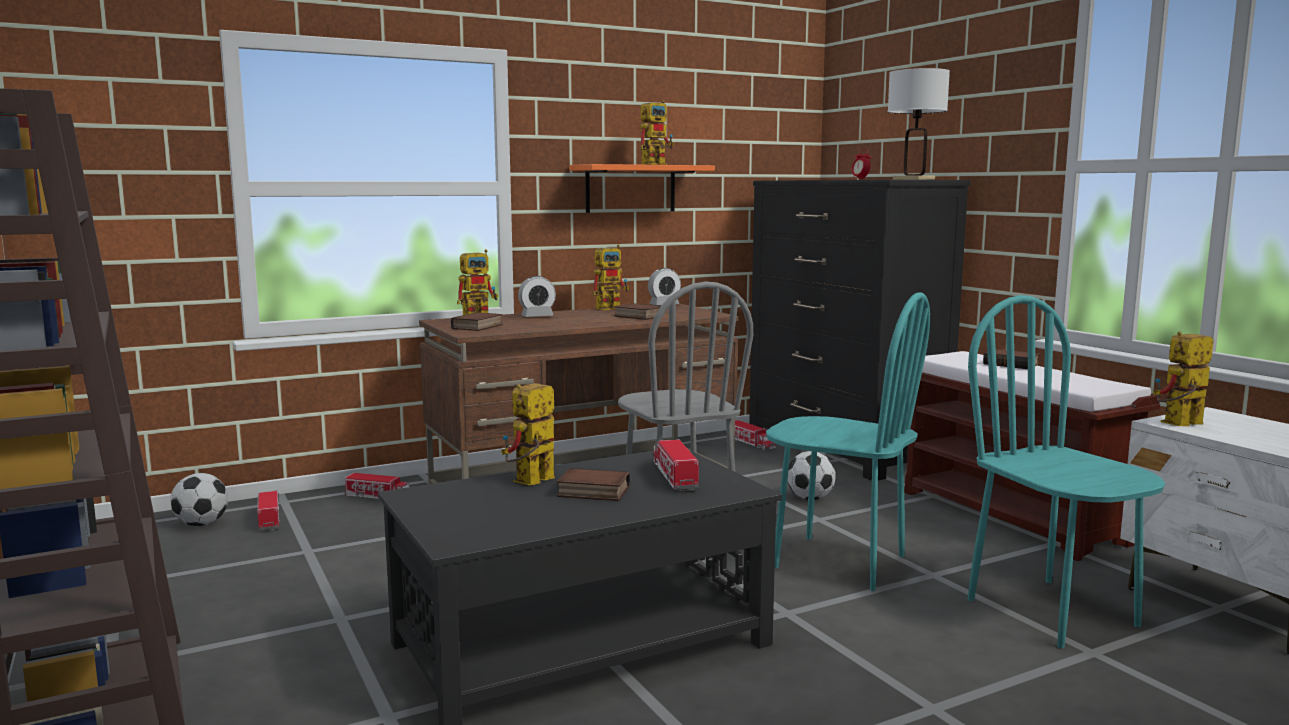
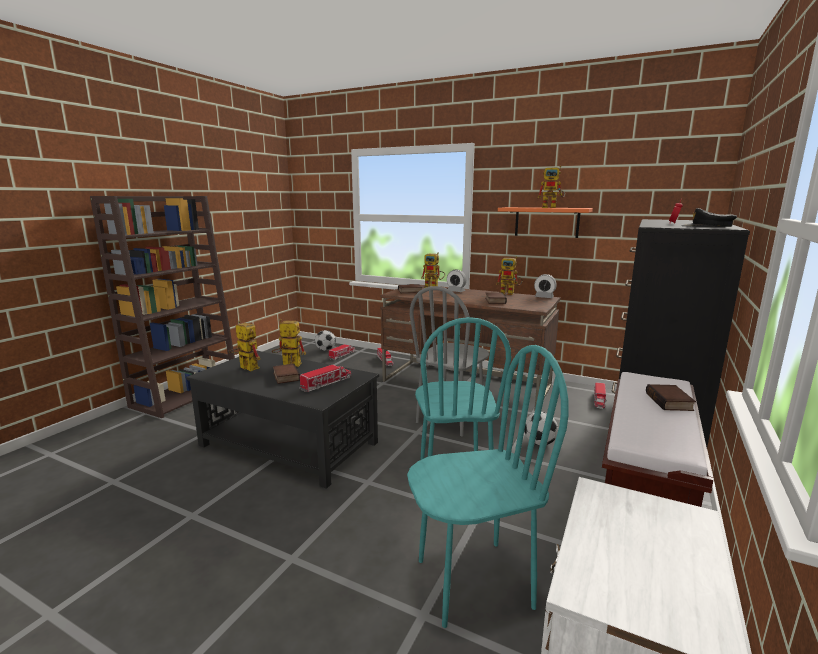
camera: 55 degrees right, 5 degrees up
white table lamp [888,68,950,180] -> black cap [681,208,737,227]
turquoise chair [968,295,1165,648] -> turquoise chair turned 45 degrees clockwise [407,345,569,628]
toy robot [1153,331,1213,426] -> toy robot moved to [228,321,260,371]

